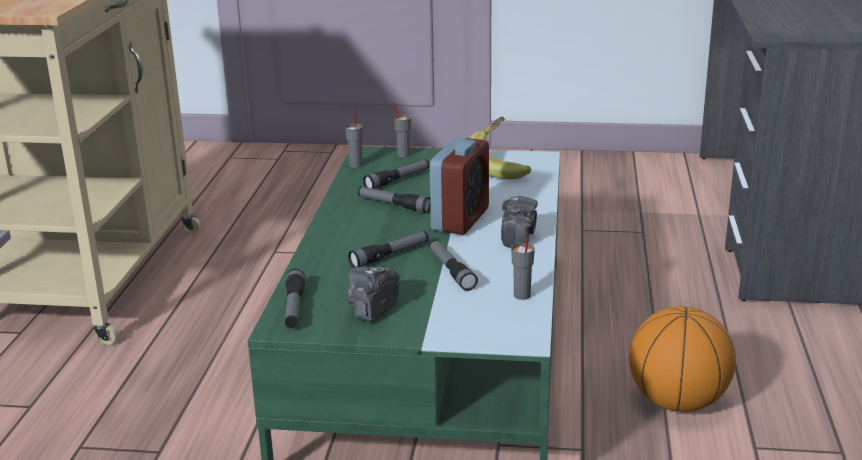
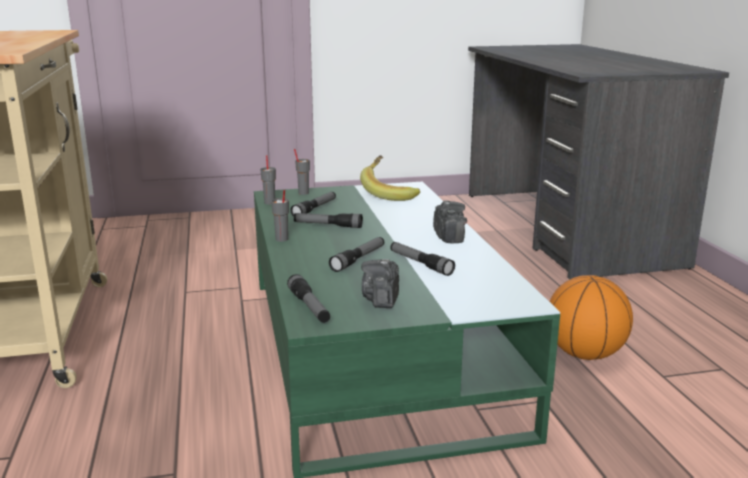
camera: 20 degrees left, 5 degrees down
alarm clock [430,137,489,235] -> none
grey cup [511,238,535,300] -> grey cup moved to [271,190,289,242]

